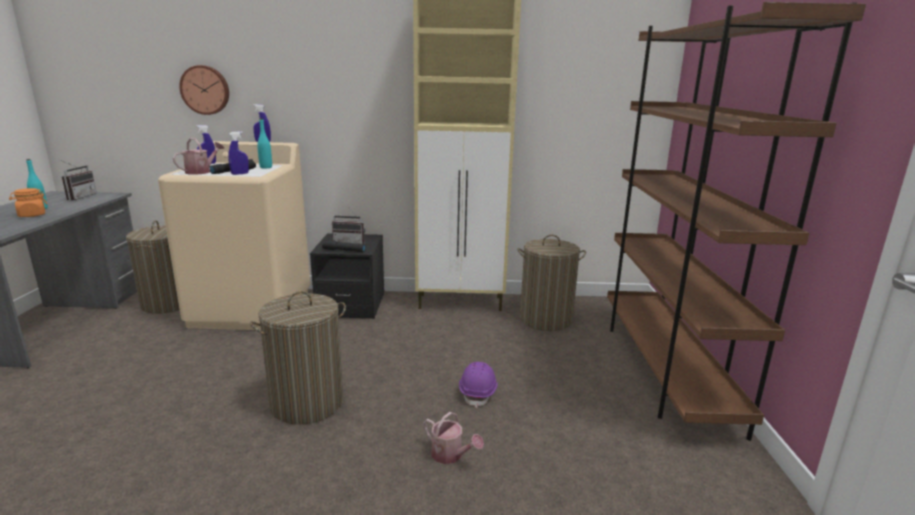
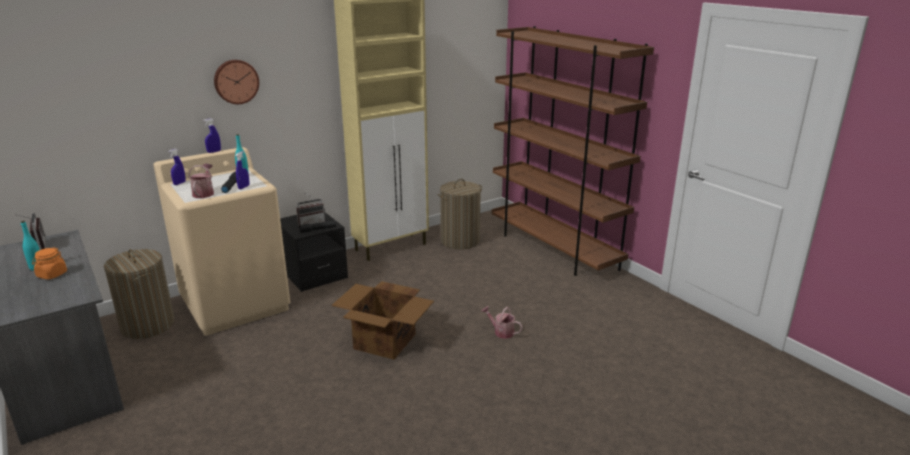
camera: 35 degrees left, 5 degrees up
wall clock [179,65,229,115] -> wall clock moved to [214,60,259,104]
laundry basket [250,291,346,425] -> cardboard box [332,281,434,360]
watering can [423,412,484,464] -> watering can turned 150 degrees counterclockwise [482,306,523,339]
purple hard hat [459,362,498,408] -> none

